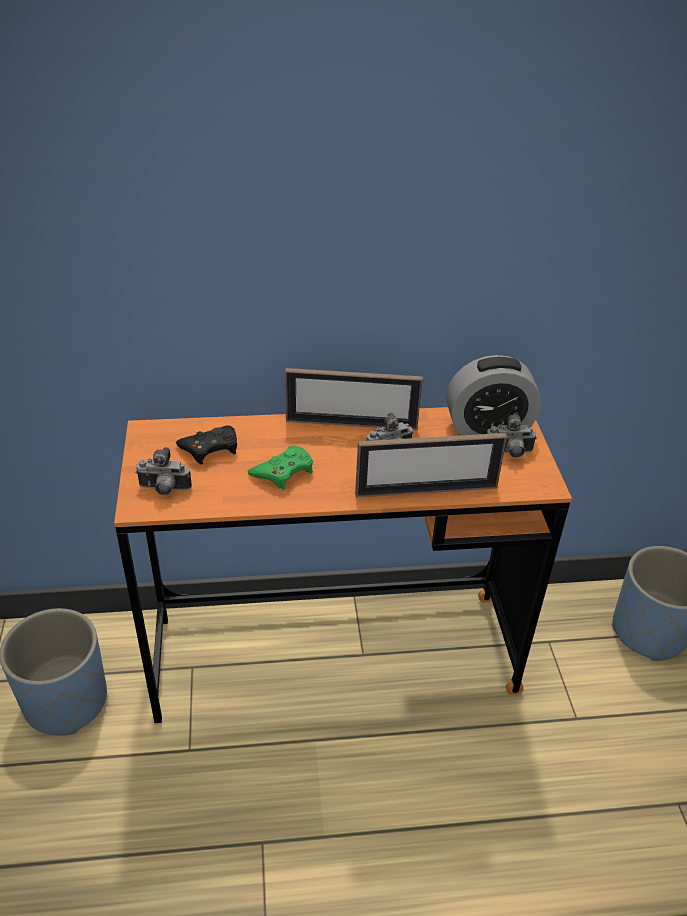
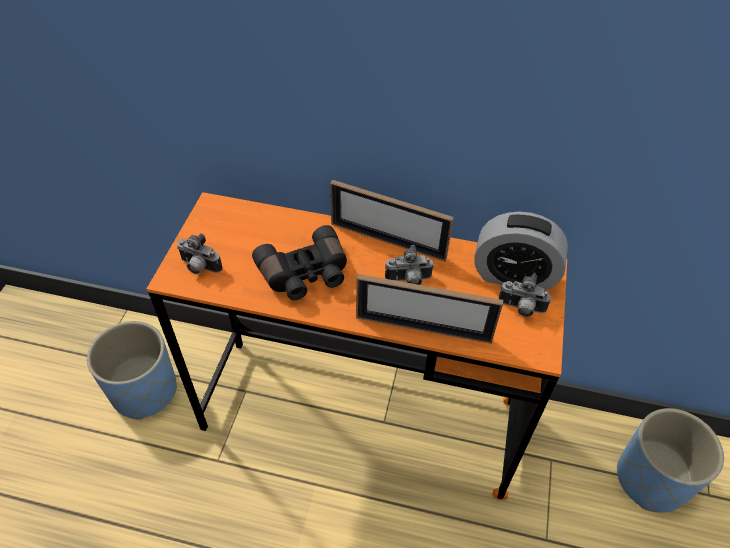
camera: 20 degrees right, 10 degrees up
black game controller [176,425,237,465] -> none
green game controller [247,445,313,490] -> black binoculars [252,225,347,300]

